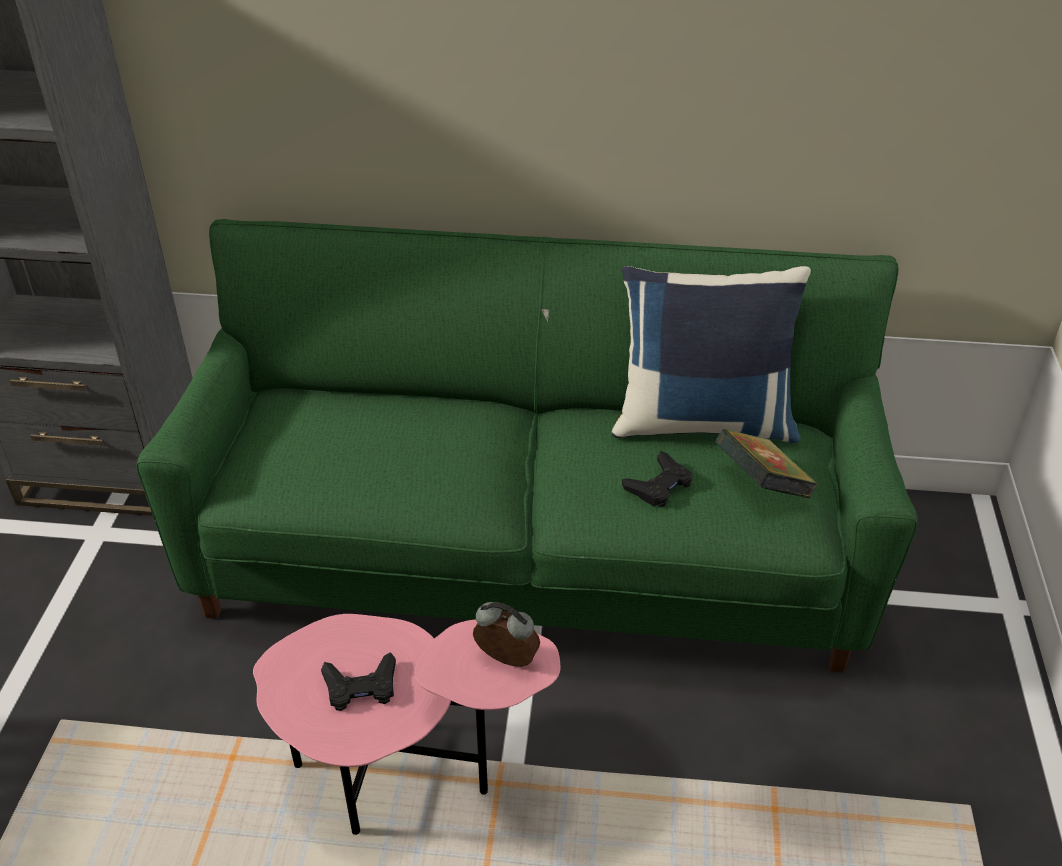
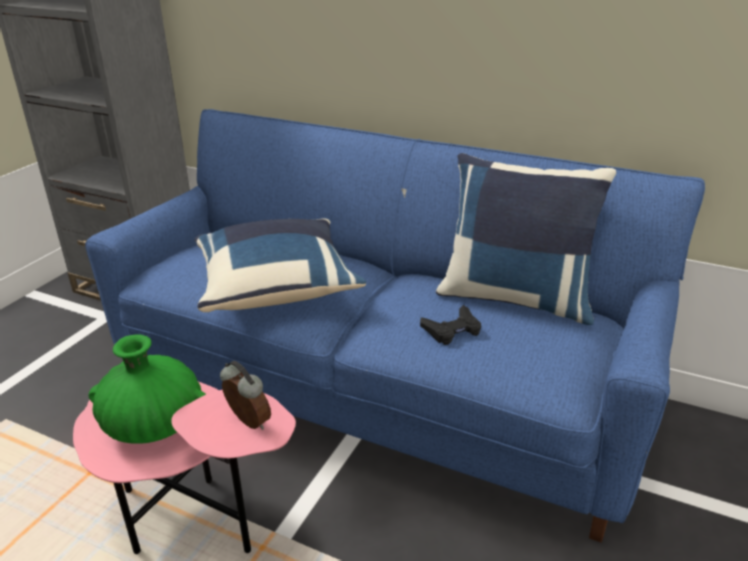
camera: 20 degrees right, 10 degrees down
green sofa [136,219,918,673] -> blue sofa [85,109,705,543]
black game controller [321,652,396,711] -> green vase [88,334,206,443]
book [715,429,818,498] -> none
none -> blue pillow [194,219,366,312]

